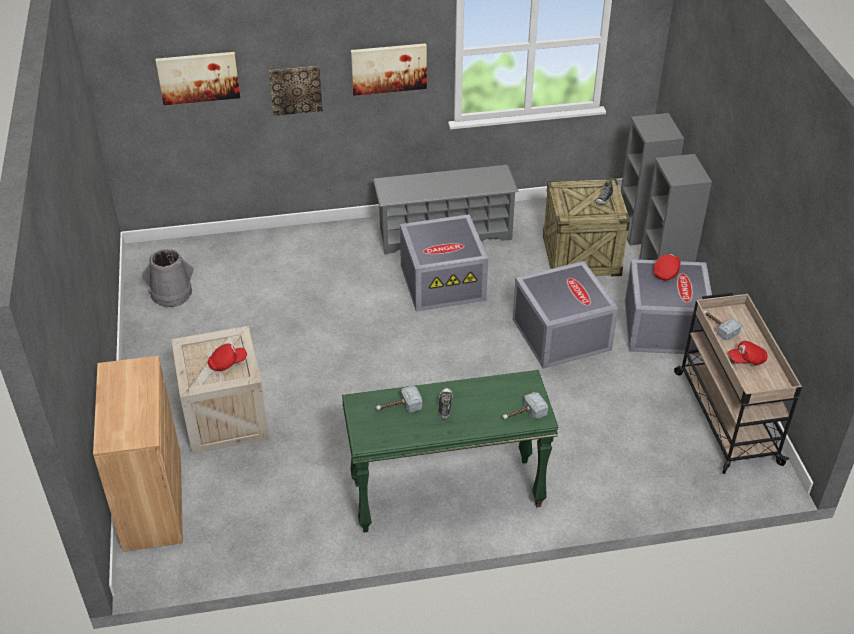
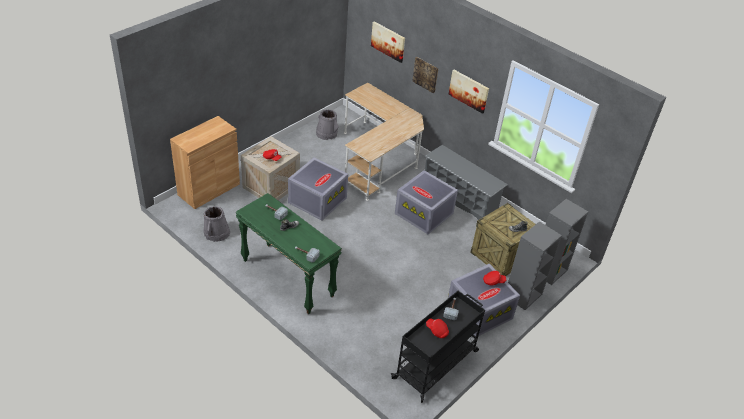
camera: 50 degrees right, 0 degrees up
grey storage box [513,261,618,369] -> grey storage box moved to [288,157,348,221]
beige cart [674,293,802,474] -> black cart [391,291,485,403]
none -> grey bucket [204,206,230,242]
none -> beige desk [344,83,424,201]

